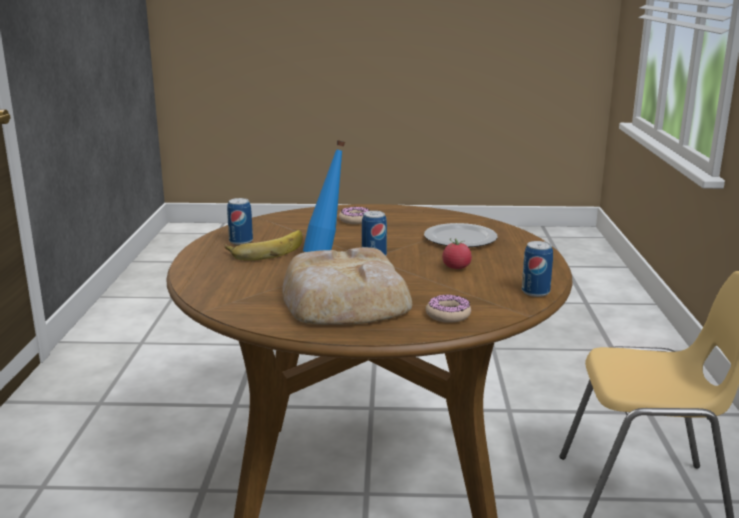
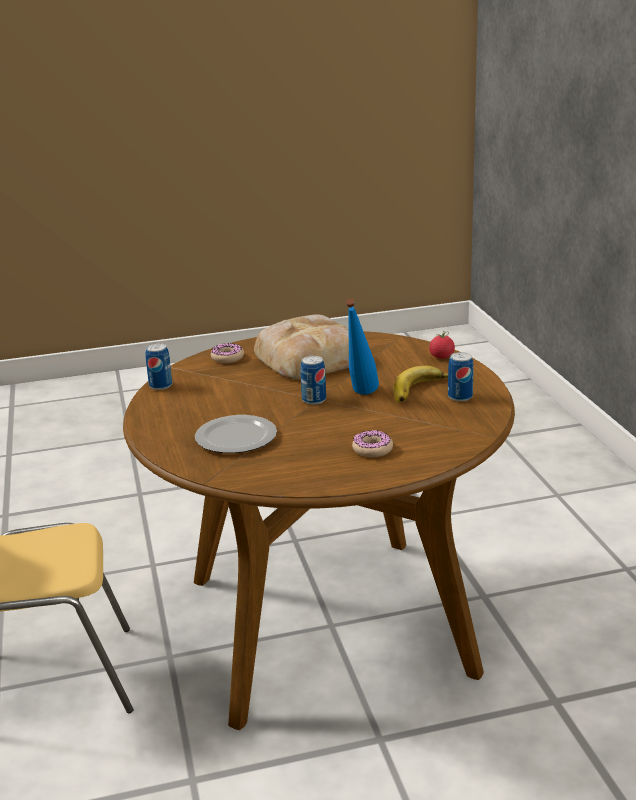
camera: 165 degrees right, 5 degrees up
tomato [442,238,472,269] -> tomato moved to [429,331,455,359]

